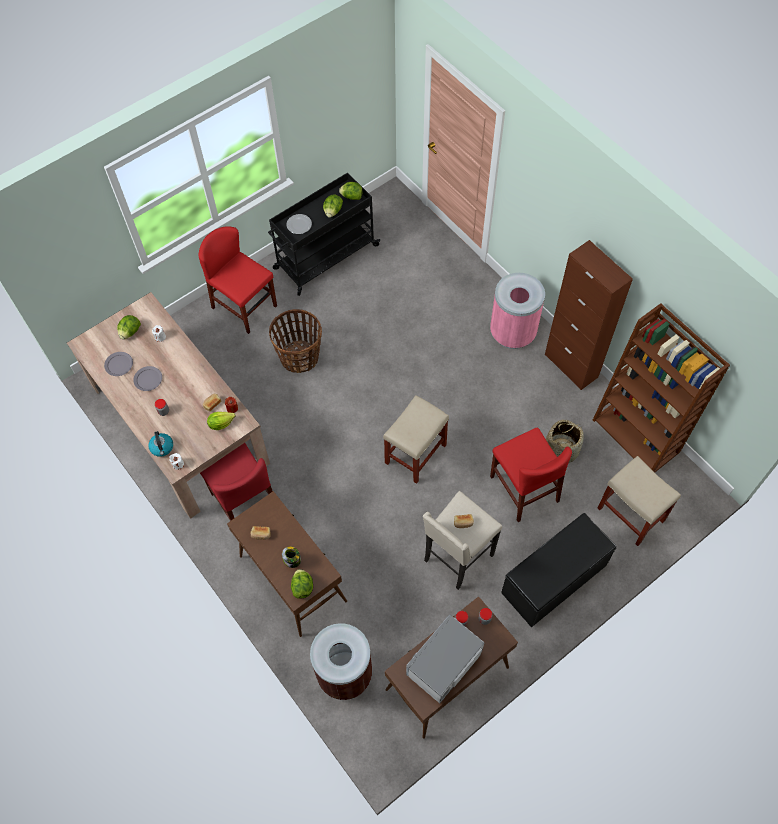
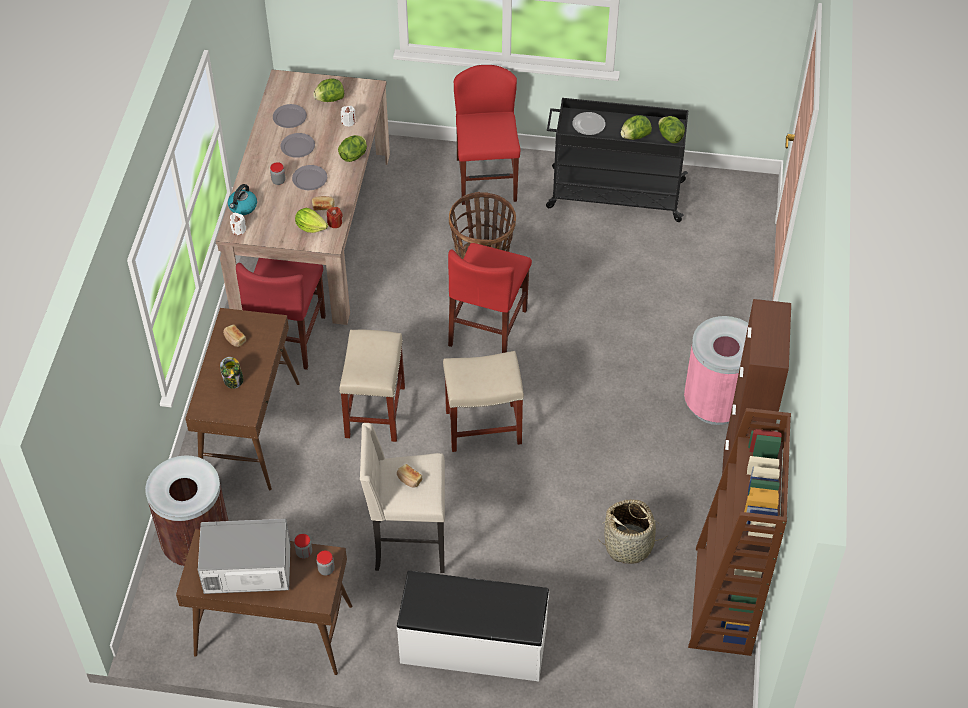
camera: 45 degrees right, 10 degrees down
lettuce [291,569,313,599] -> lettuce moved to [338,135,367,162]
red chair [490,427,572,522] -> red chair moved to [448,243,532,353]
black bench [501,513,616,628] -> white bench [397,571,549,682]
beige stool [598,456,681,546] -> beige stool moved to [339,330,405,442]
none -> grey plate [292,165,327,190]

